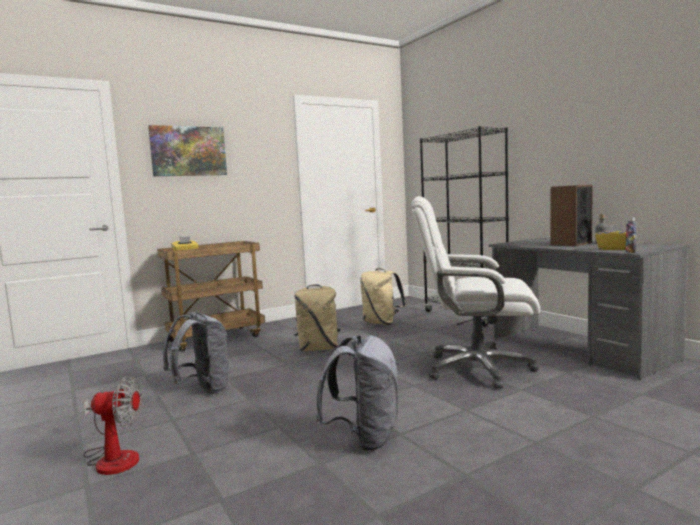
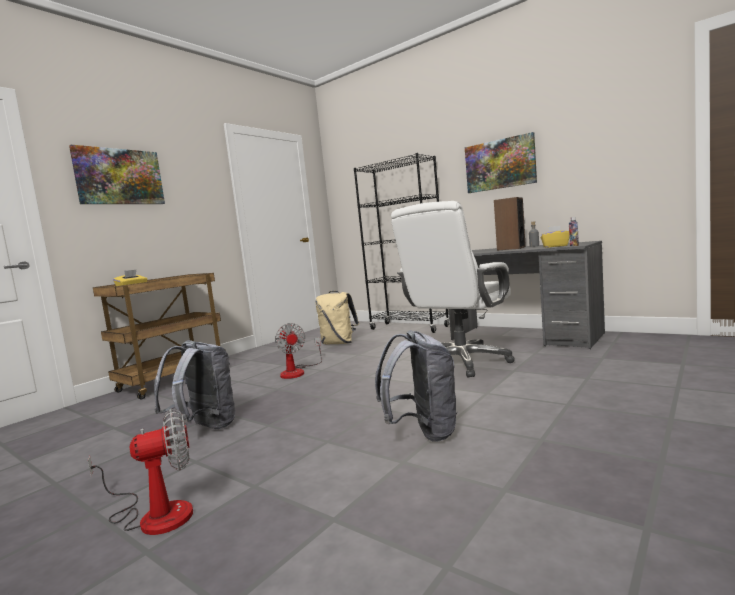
camera: 20 degrees left, 0 degrees up
beige backpack [294,284,340,351] -> fan [275,323,322,379]
white office chair [411,196,540,389] -> white office chair turned 45 degrees counterclockwise [391,201,515,377]
none -> picture [465,132,537,193]

